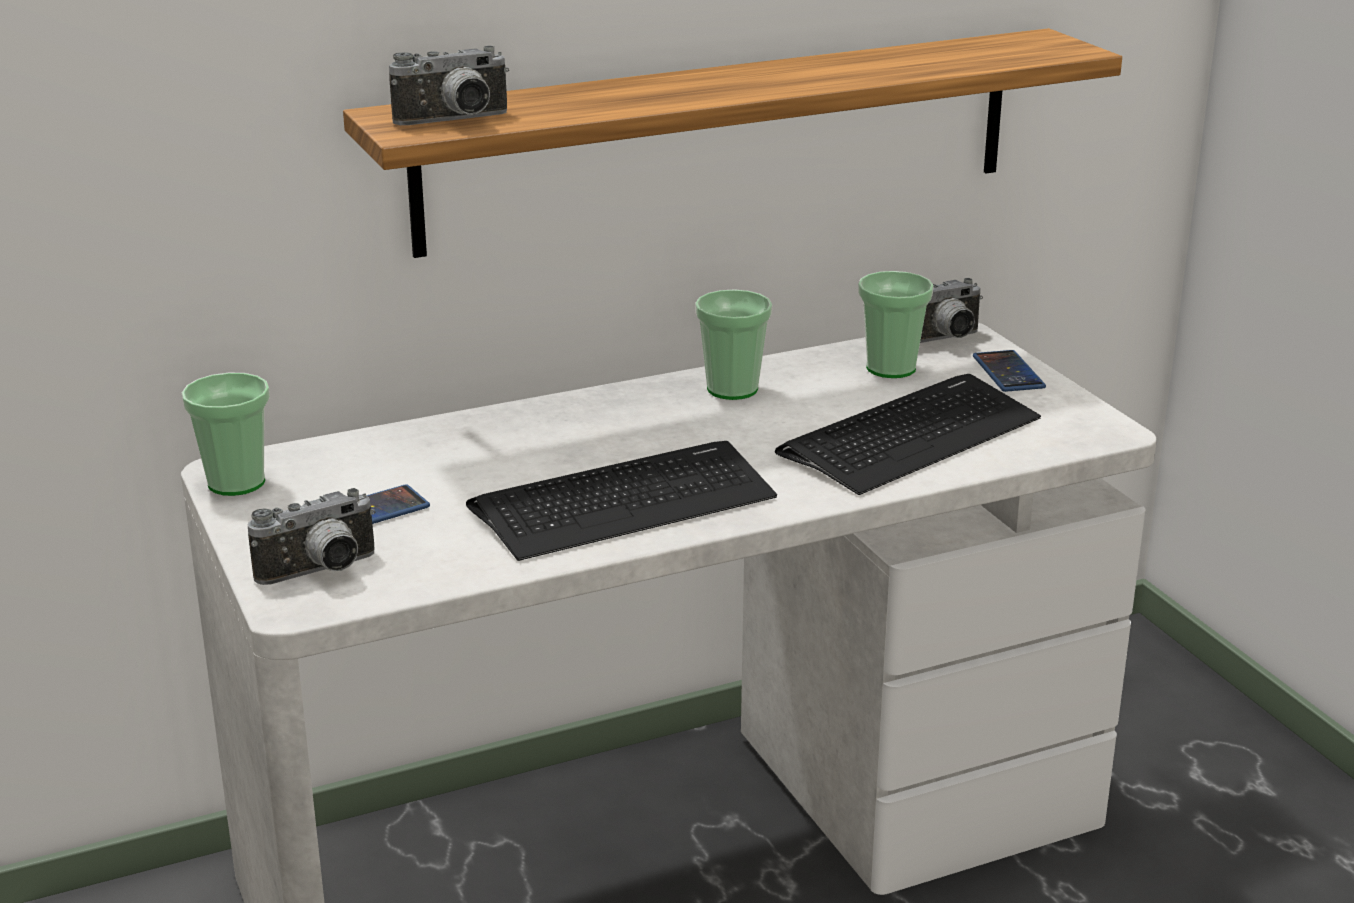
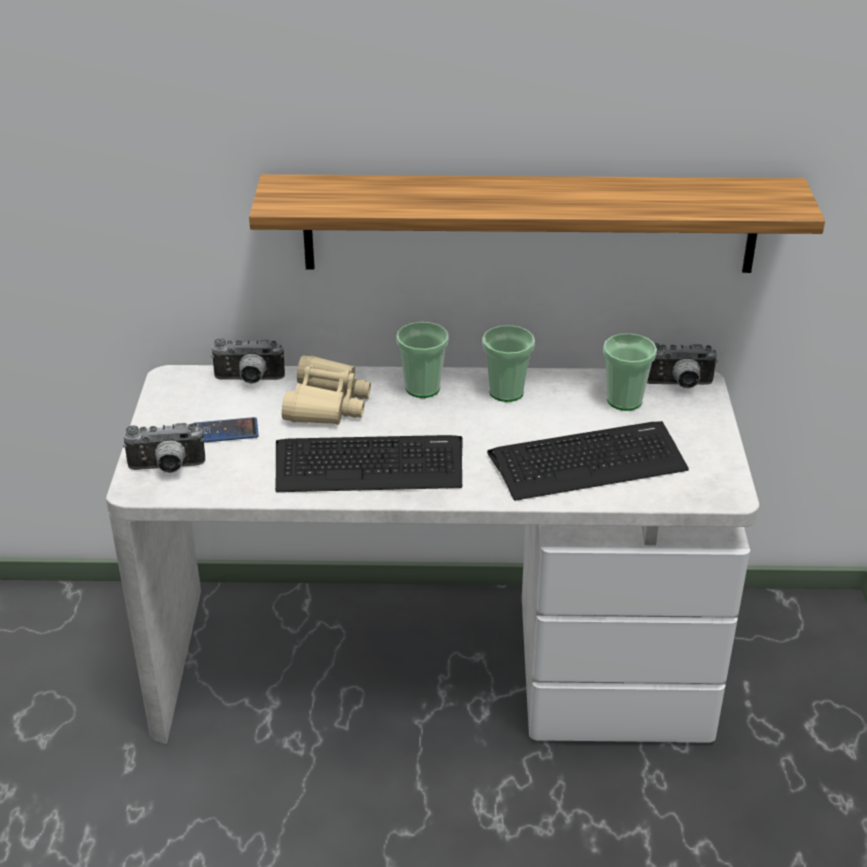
camera: 25 degrees right, 10 degrees up
cup [182,373,270,496] -> cup moved to [396,322,449,398]
camera [389,45,509,125] -> camera moved to [211,338,285,384]
phone [973,350,1046,392] -> none
none -> beige binoculars [282,355,371,425]

